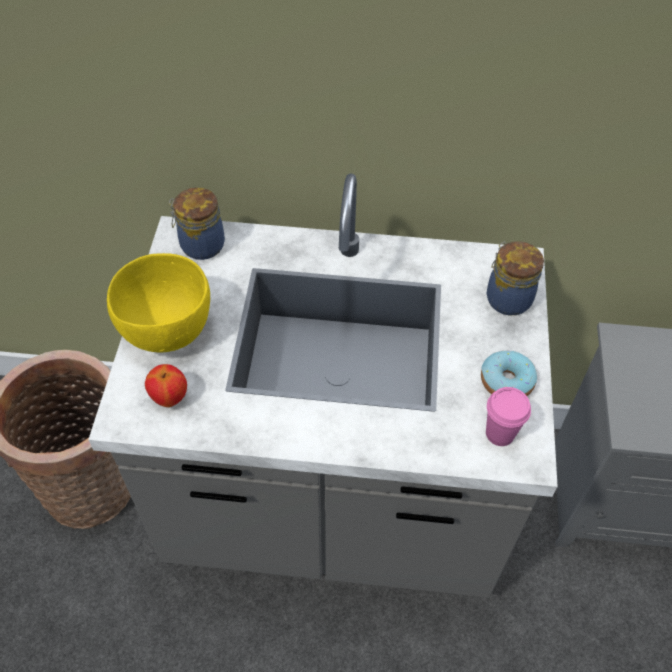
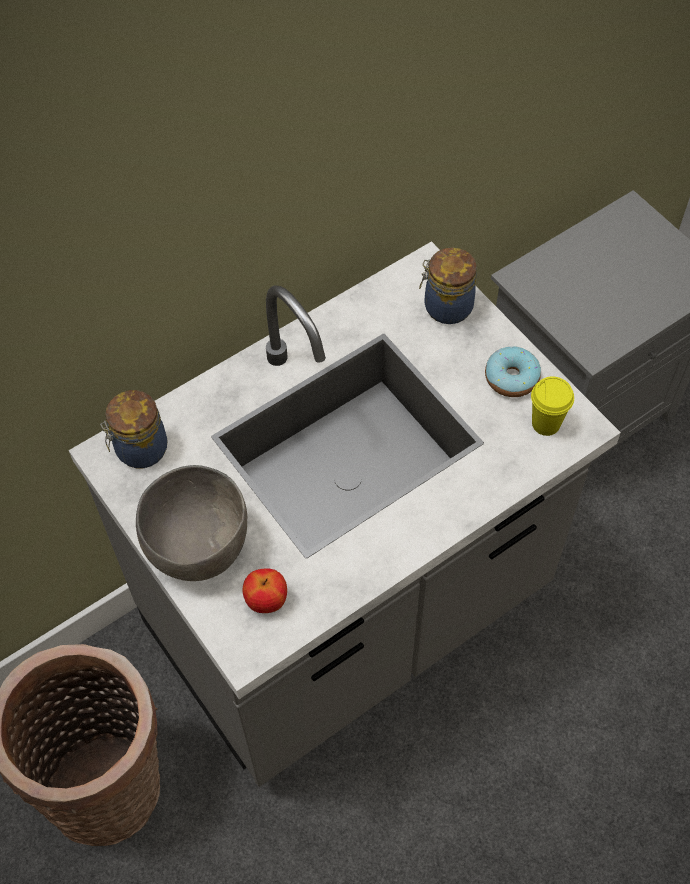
camera: 40 degrees left, 5 degrees up
yellow bowl [107,253,210,352] -> grey bowl [136,465,247,581]
pink cup [486,387,531,446] -> yellow cup [531,377,574,436]

